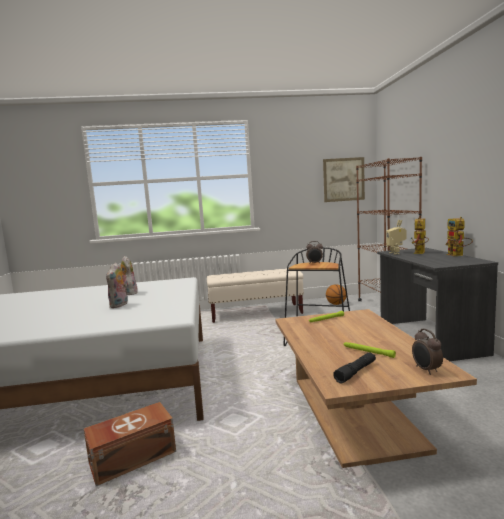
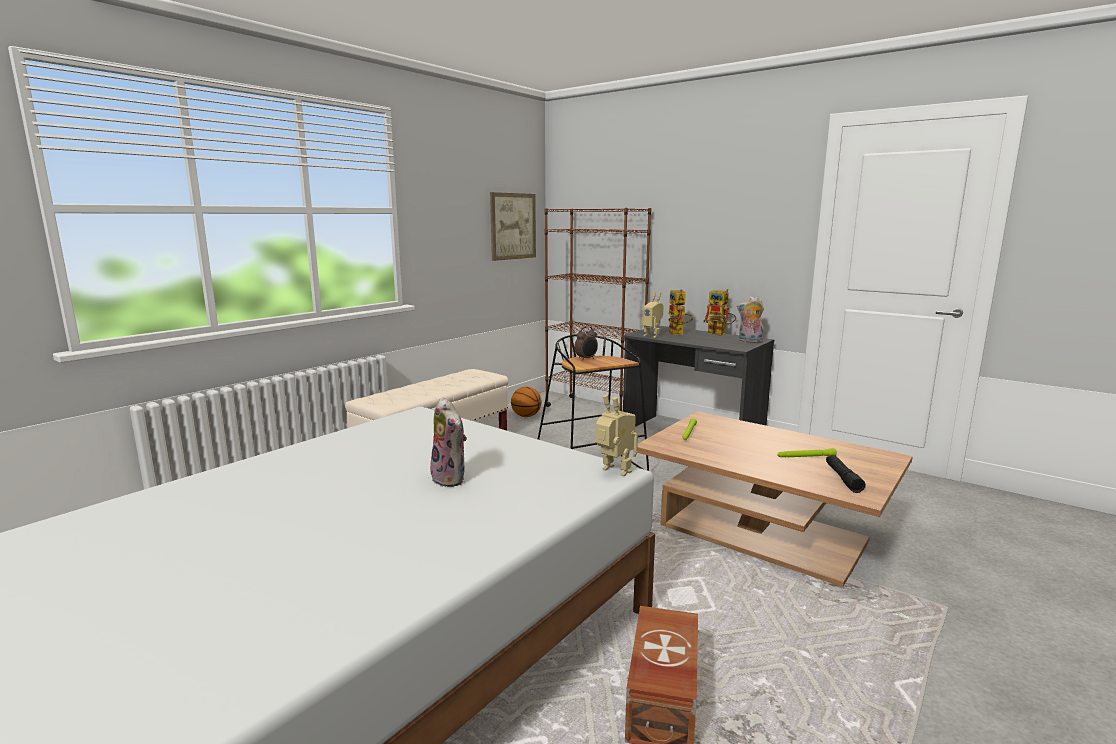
camera: 45 degrees left, 5 degrees up
plush toy [120,256,138,295] -> plush toy moved to [737,297,764,343]
alarm clock [412,329,443,375] -> none
none -> toy robot [596,395,638,476]

